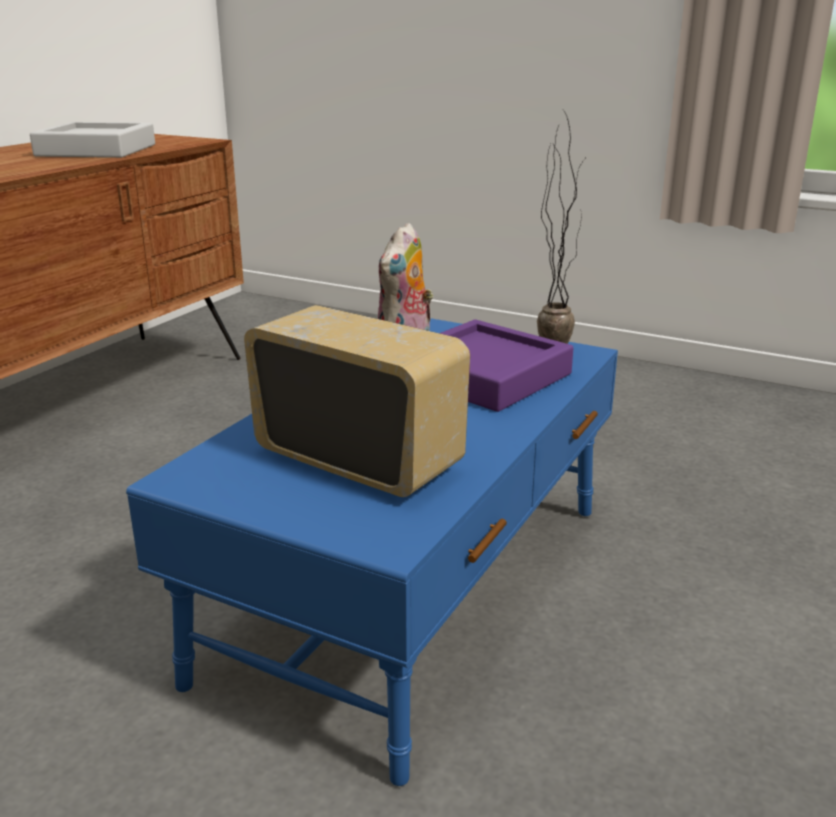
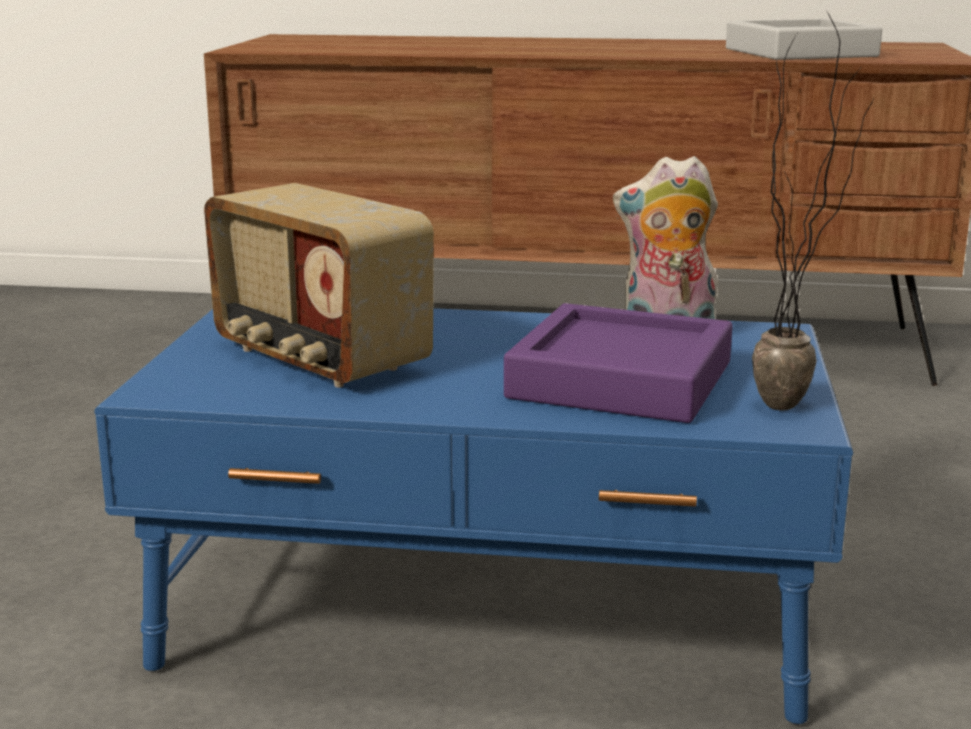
camera: 70 degrees right, 5 degrees down
radio [244,305,470,497] -> radio turned 120 degrees clockwise [204,183,434,388]

